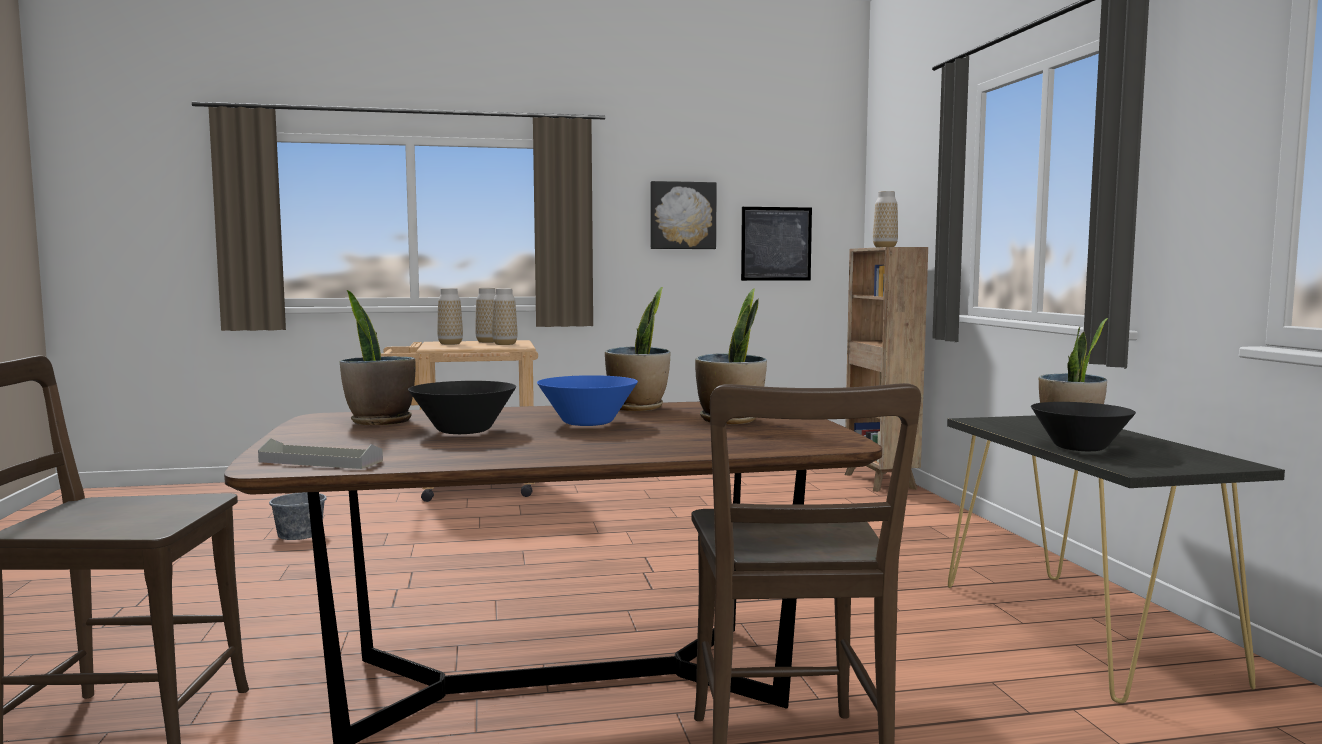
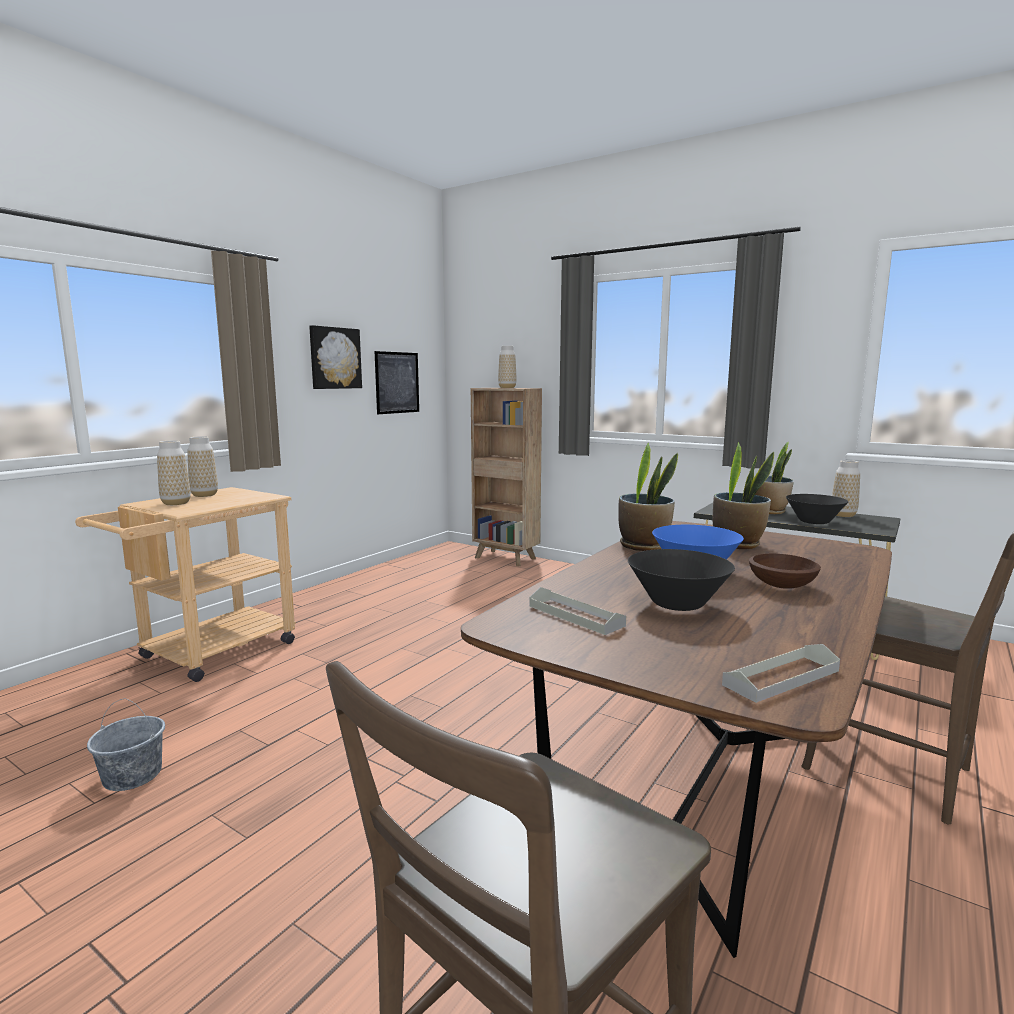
camera: 45 degrees left, 5 degrees up
potted plant [340,290,415,425] -> grey tray [529,587,626,635]
vase [492,288,517,345] -> vase moved to [832,460,860,517]
none -> brown bowl [749,554,821,589]

